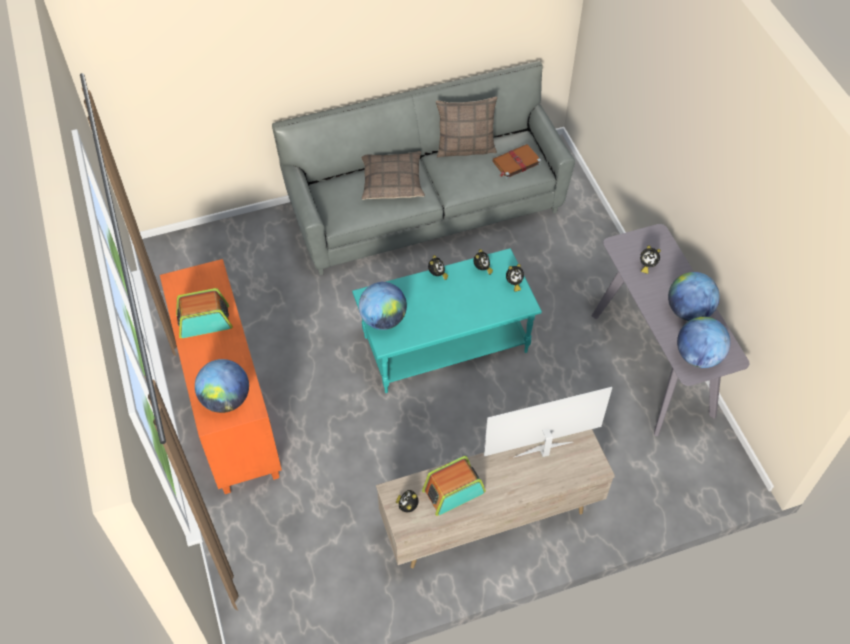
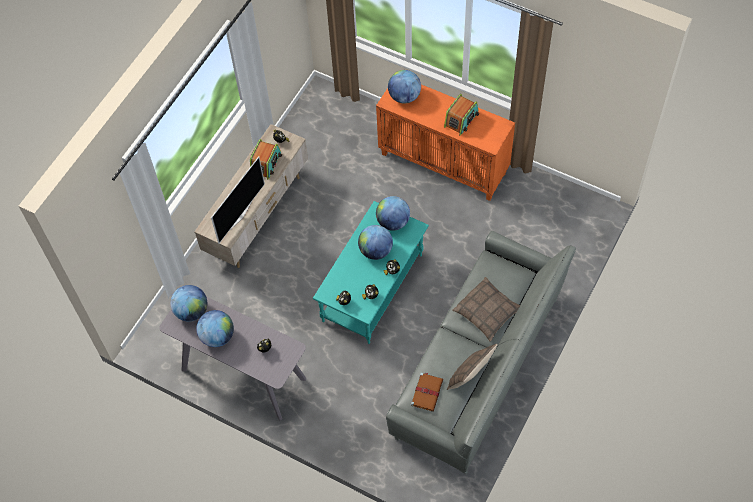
camera: 140 degrees right, 5 degrees up
none -> globe [358,225,393,260]

